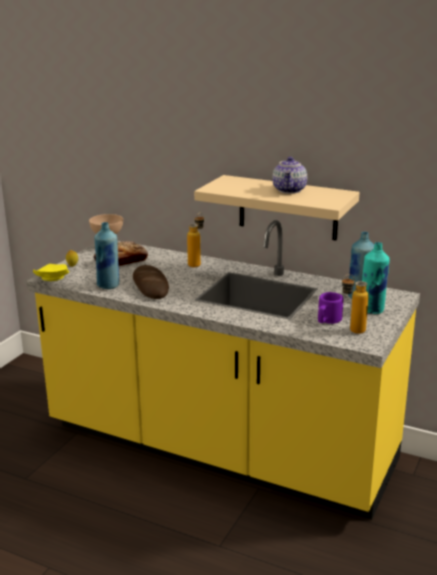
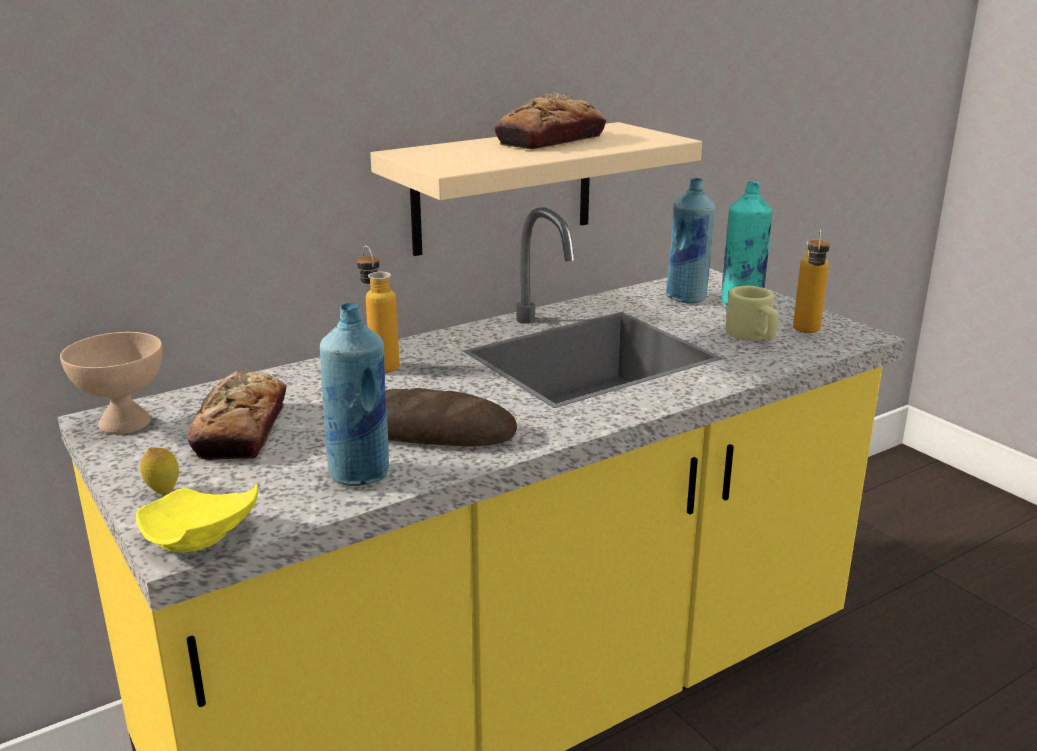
camera: 60 degrees left, 0 degrees up
teapot [272,157,307,194] -> bread [494,93,606,149]
purple mug [318,292,343,324] -> beige mug [725,286,778,341]

